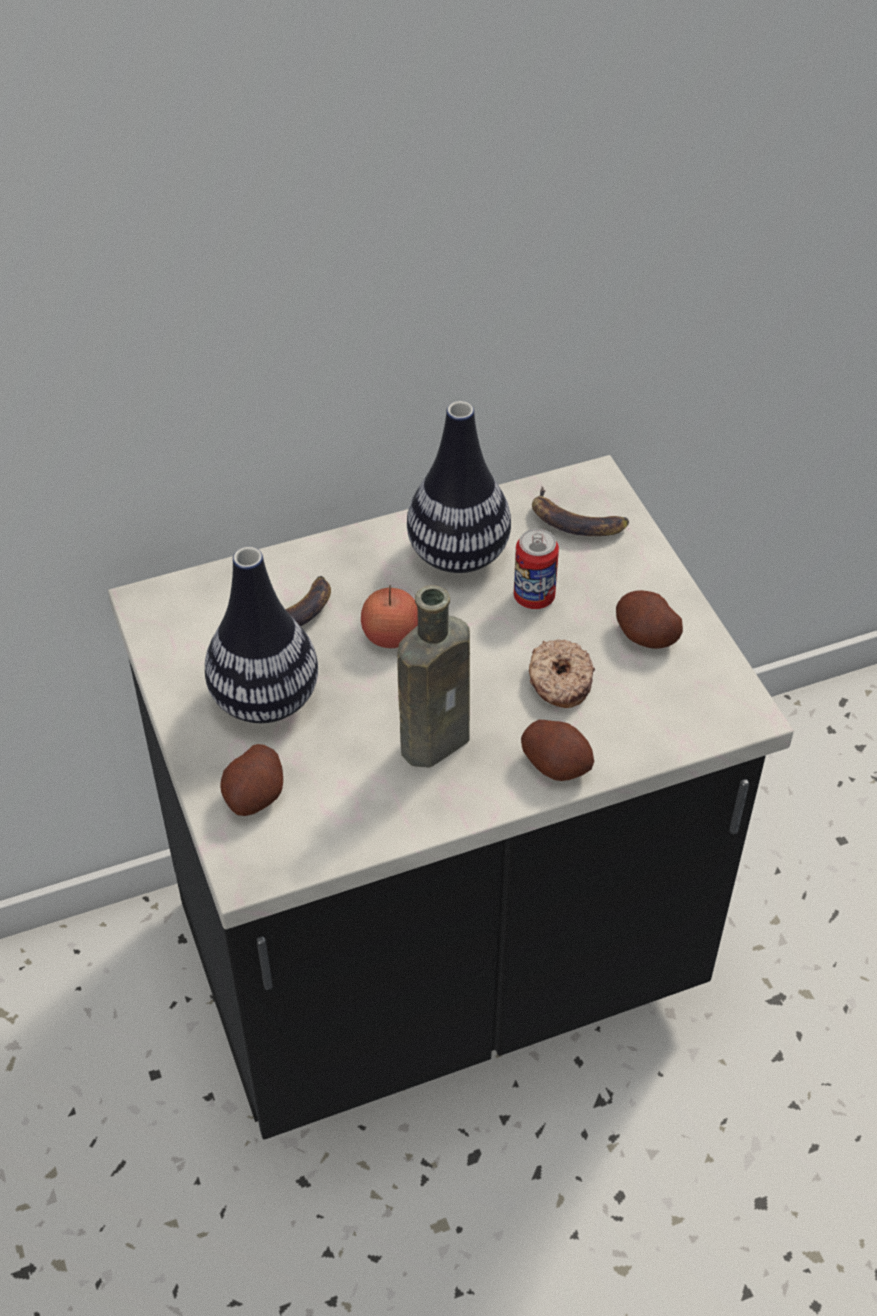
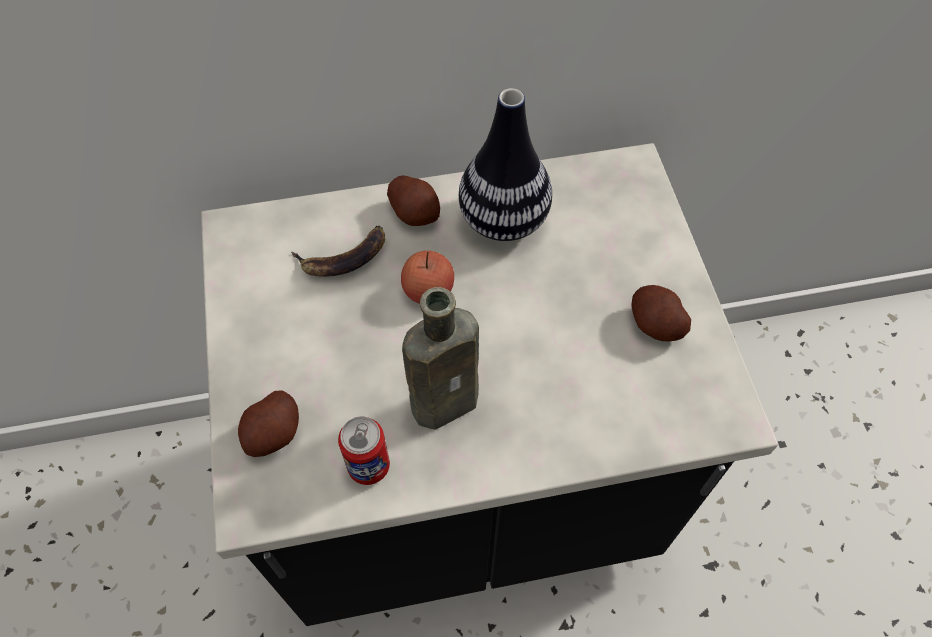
camera: 10 degrees right, 10 degrees up
vase [205,547,318,723] -> none
can [514,529,559,609] -> can moved to [338,417,390,485]
potato [521,720,594,781] -> potato moved to [387,175,440,226]
donut [529,639,595,708] -> none
banana [532,487,629,536] -> none

